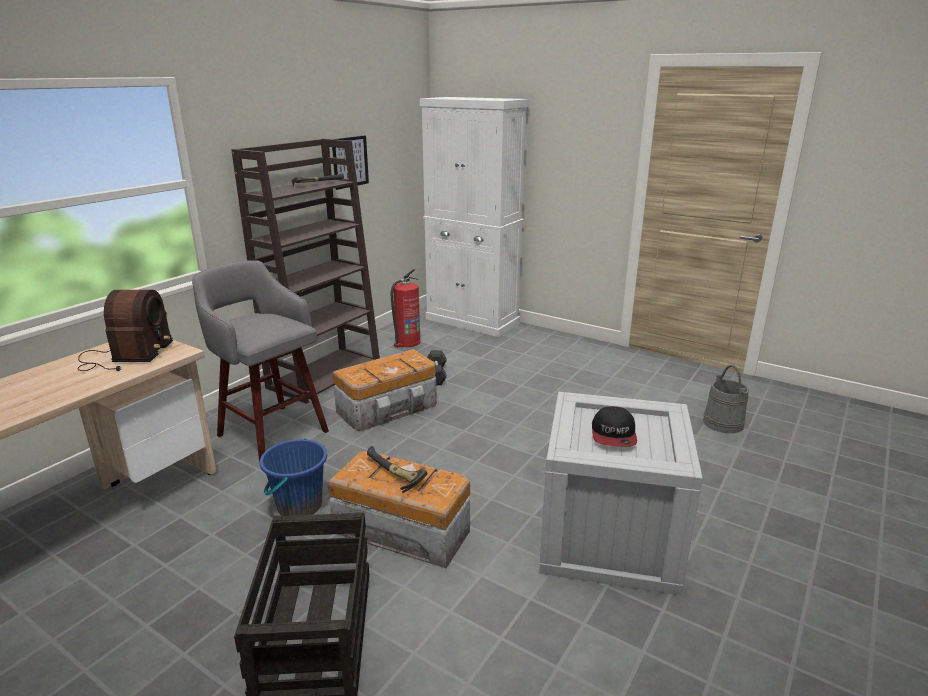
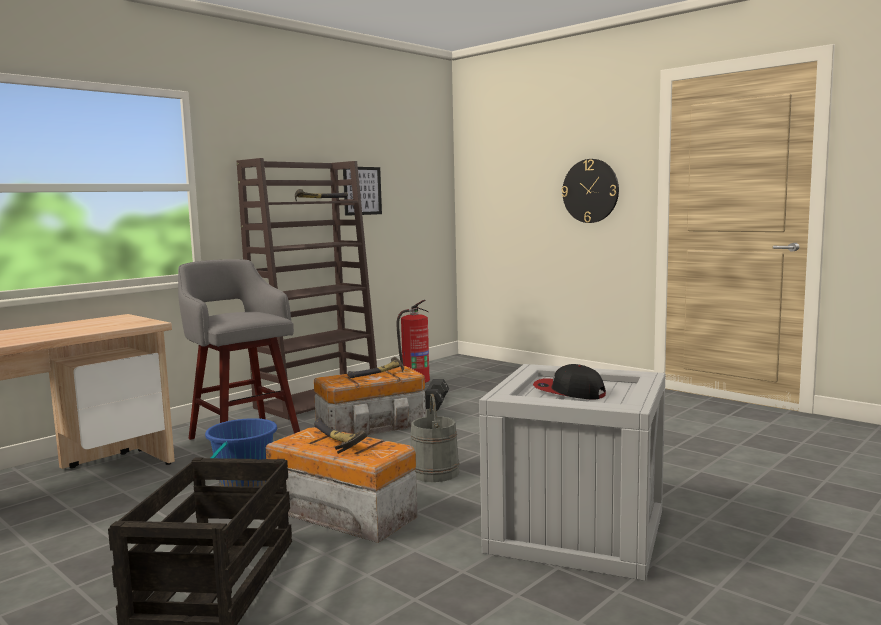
camera: 10 degrees right, 15 degrees down
radio [77,290,173,371] -> none
white cabinet [420,97,529,337] -> none
cap [592,406,637,447] -> cap turned 105 degrees clockwise [533,364,606,399]
grey bucket [703,365,749,433] -> grey bucket moved to [410,394,460,482]
none -> hammer [348,357,404,378]
none -> wall clock [562,159,619,223]

